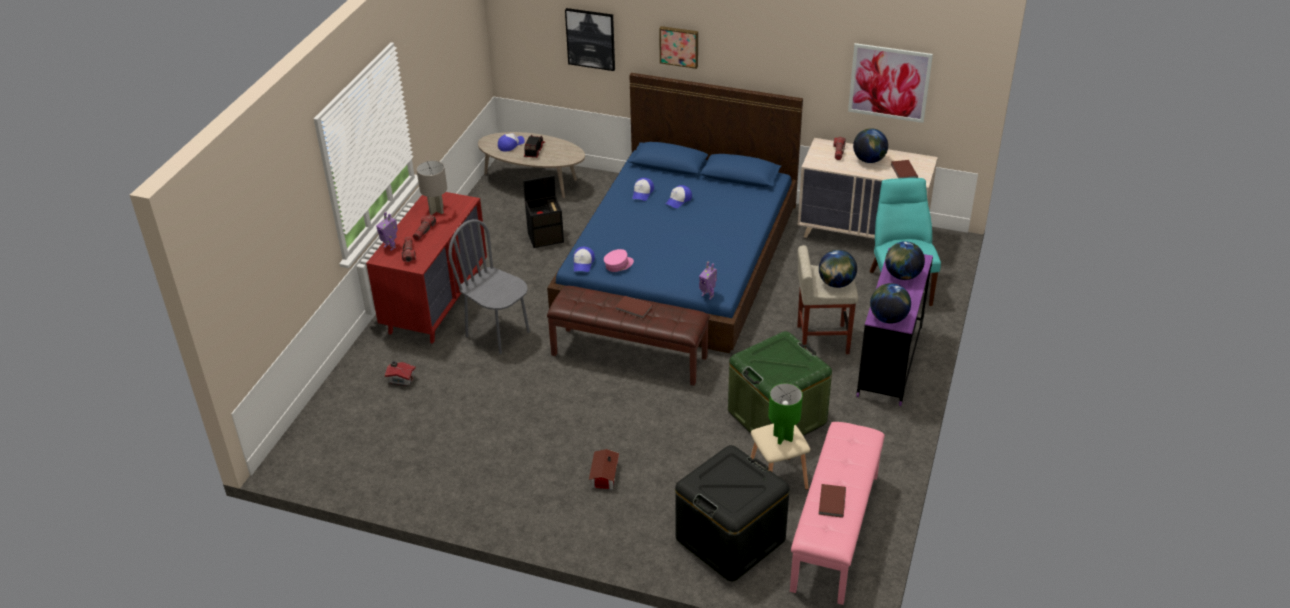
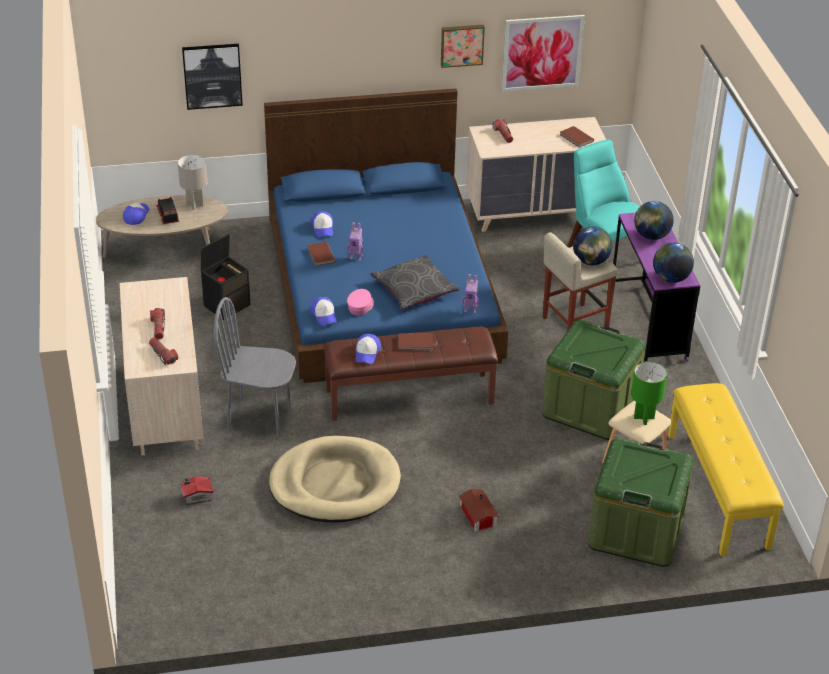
camera: 30 degrees left, 0 degrees up
red dresser [366,192,487,344] -> beige dresser [120,277,203,456]
toy robot [376,212,398,251] -> toy robot moved to [347,223,363,261]
grey table lamp [417,161,447,215] -> grey table lamp moved to [178,154,207,210]
picture [659,26,698,69] -> picture moved to [441,25,485,68]
cap [666,185,692,208] -> cap moved to [356,334,381,364]
black storage box [675,445,790,581] -> green storage box [588,438,694,567]
pink bench [790,422,885,605] -> yellow bench [668,383,784,556]
brown book [818,484,846,518] -> brown book moved to [307,242,336,266]
globe [853,128,888,163] -> none
none -> beige dog bed [269,436,401,522]
none -> grey pillow [370,255,460,310]

